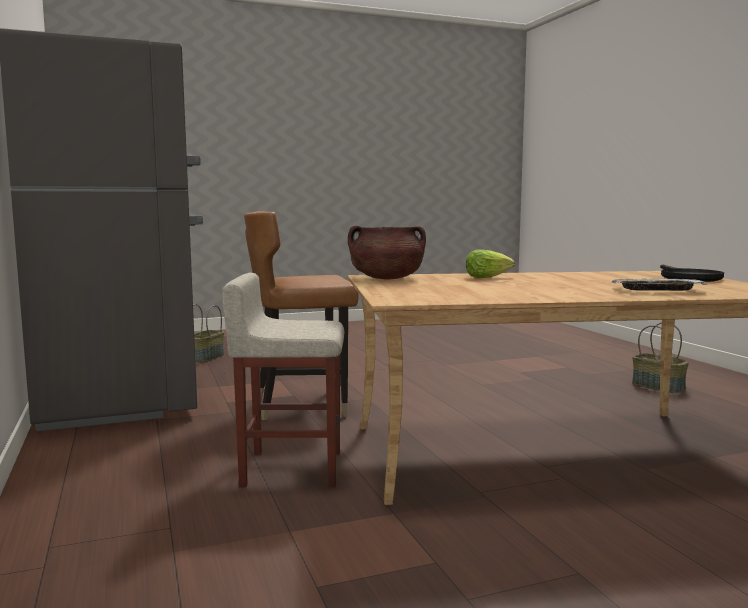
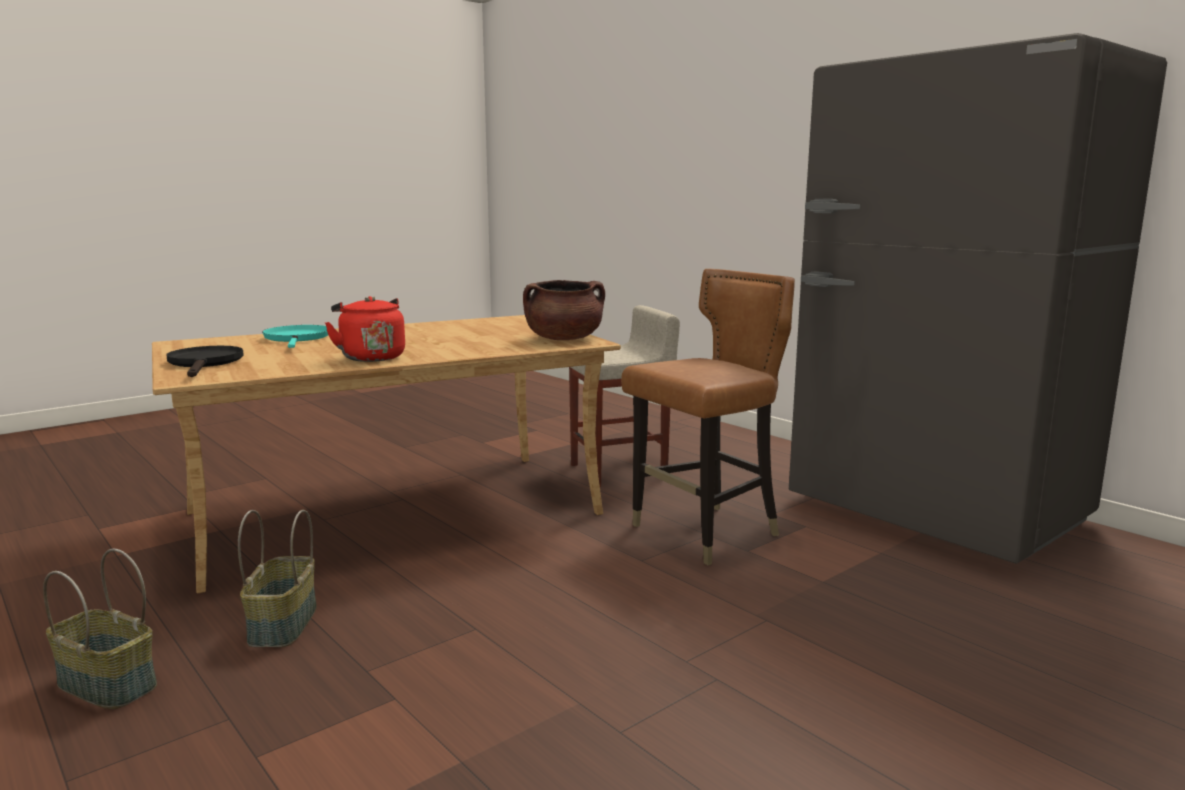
camera: 160 degrees right, 5 degrees up
basket [193,304,224,363] -> basket moved to [238,510,317,647]
lettuce [466,249,515,278] -> none
tray [612,279,707,291] -> turquoise frying pan [262,325,328,348]
none -> red kettle [324,296,405,362]

